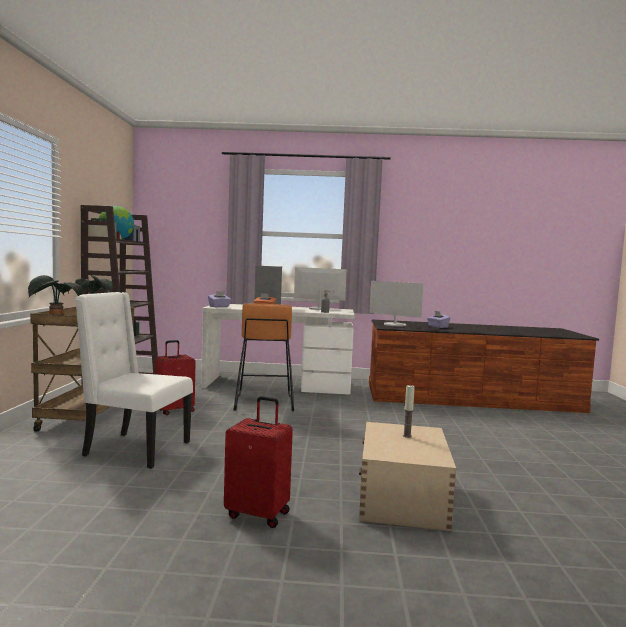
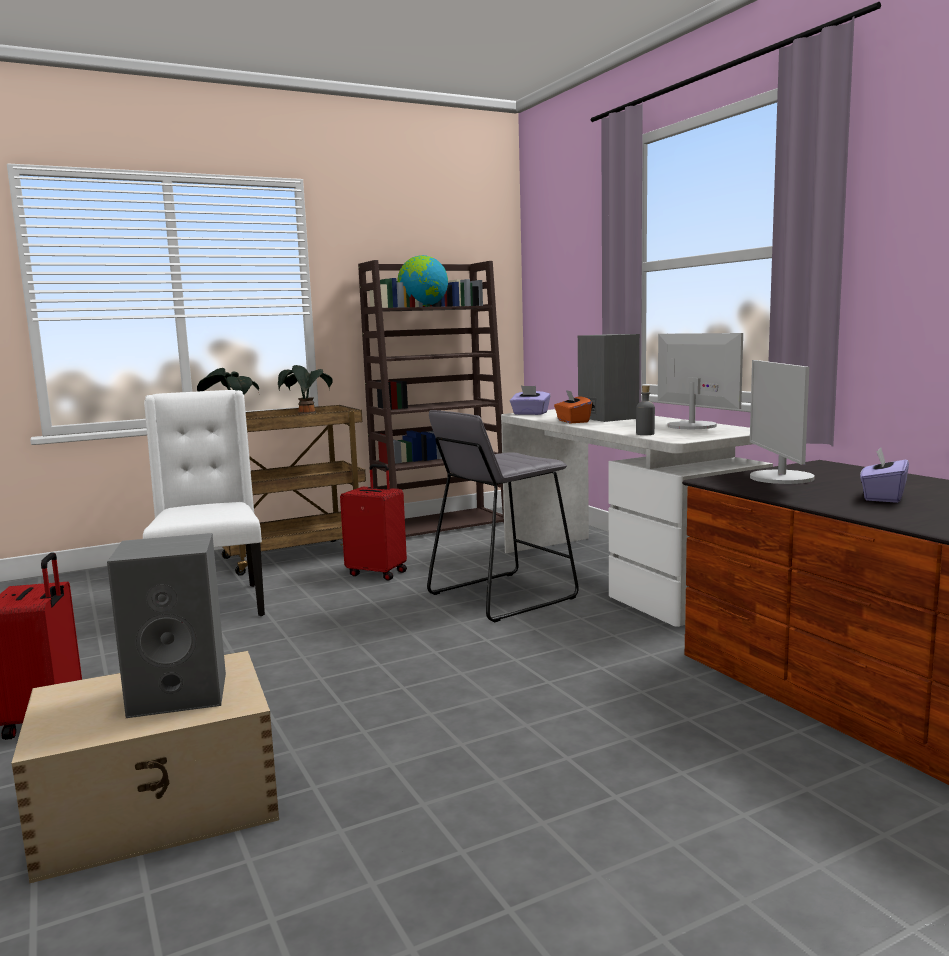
camera: 60 degrees right, 5 degrees up
orange stool [233,304,294,411] -> grey stool [427,410,579,622]
candle [403,385,415,438] -> grey speaker [107,533,226,718]

